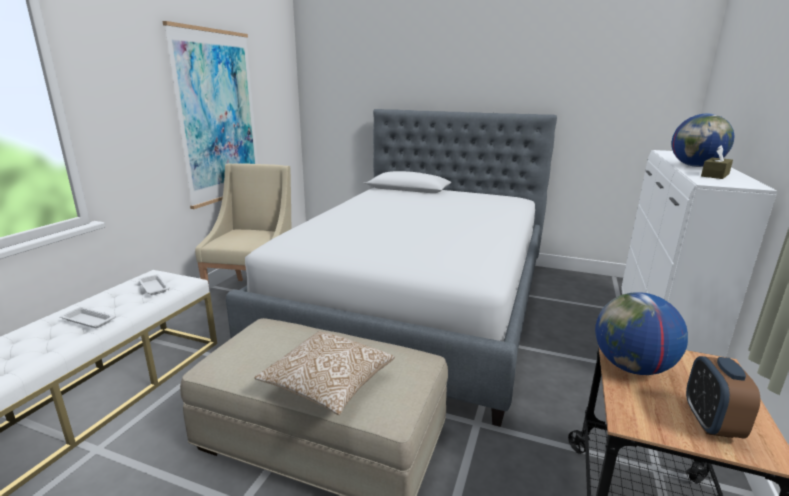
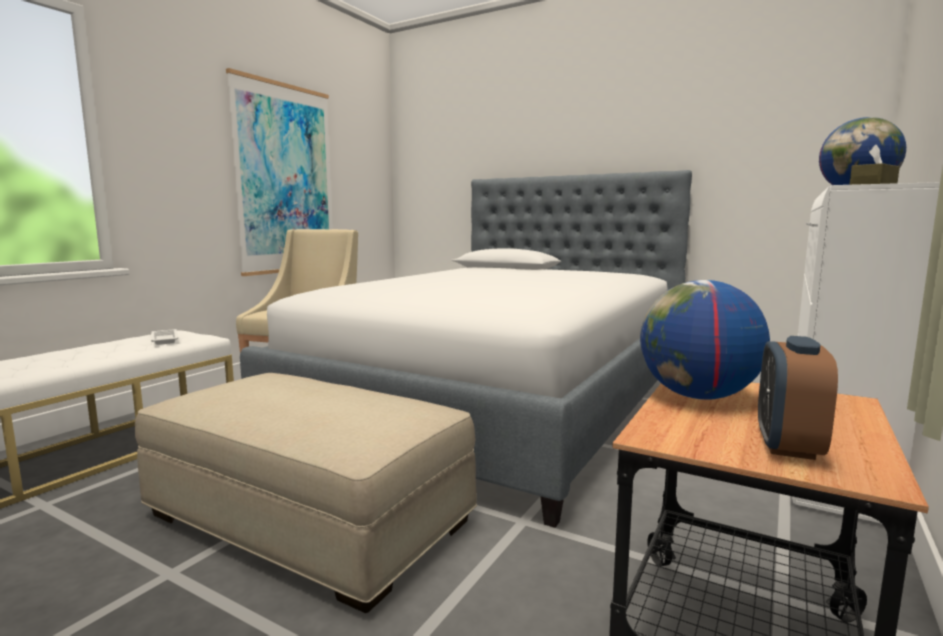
camera: 10 degrees right, 10 degrees down
white tray [60,307,116,328] -> none
pillow [255,331,394,415] -> none

